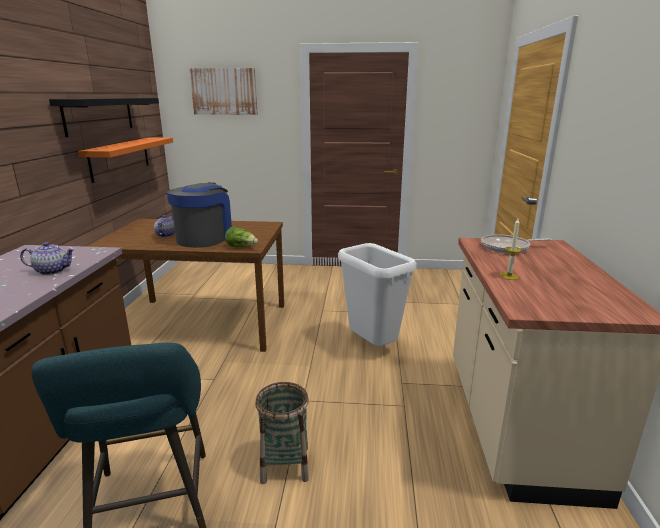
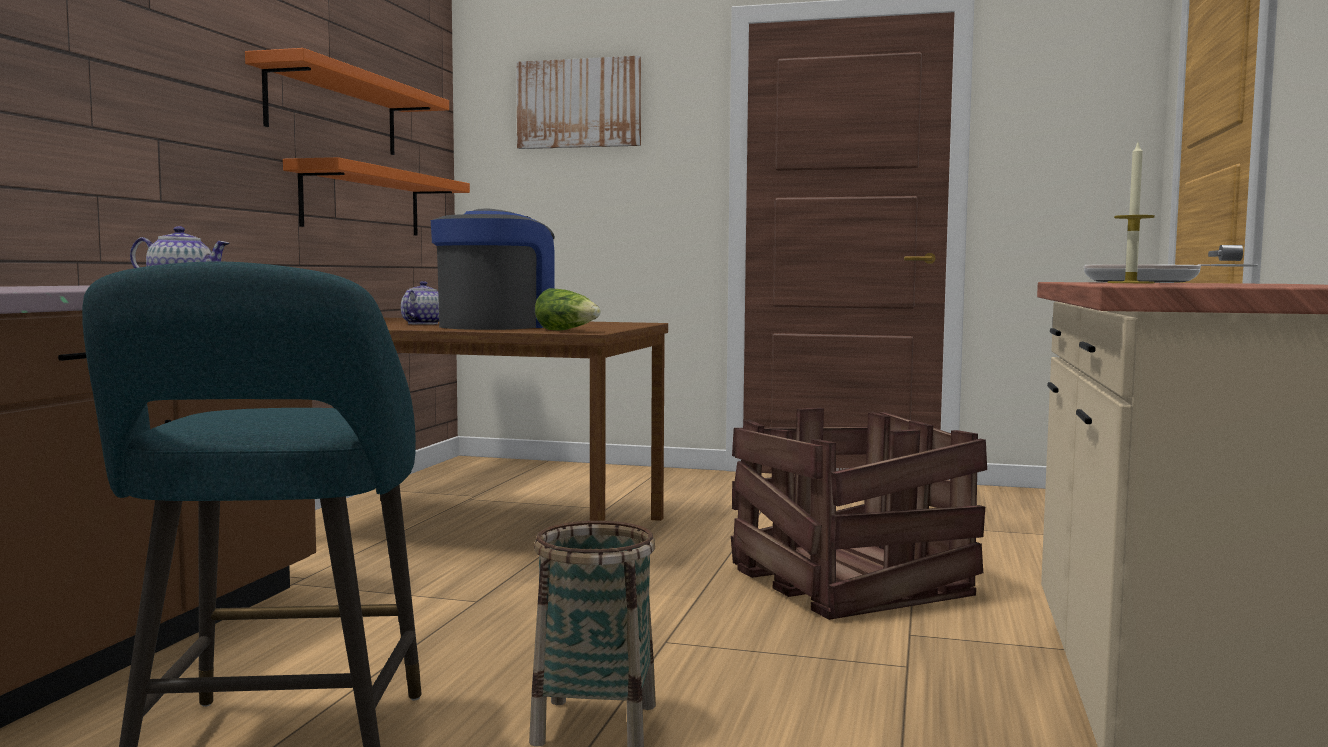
camera: 10 degrees right, 15 degrees down
black shelf [49,98,159,137] -> orange shelf [245,48,449,155]
white trash can [338,243,417,346] -> crate [731,408,987,620]

